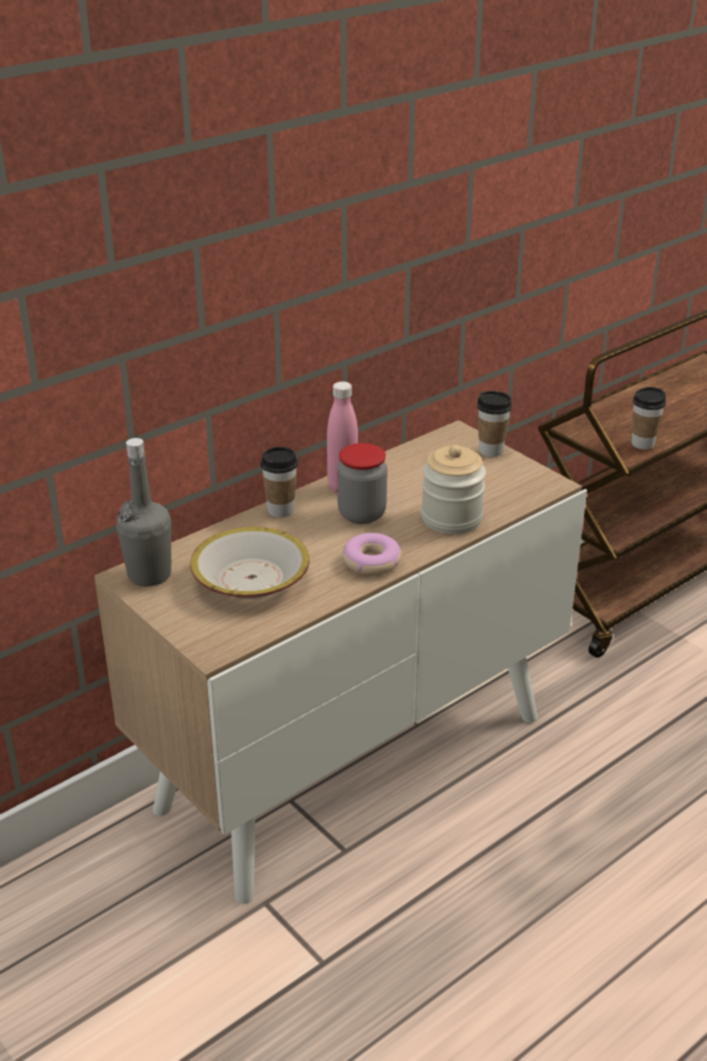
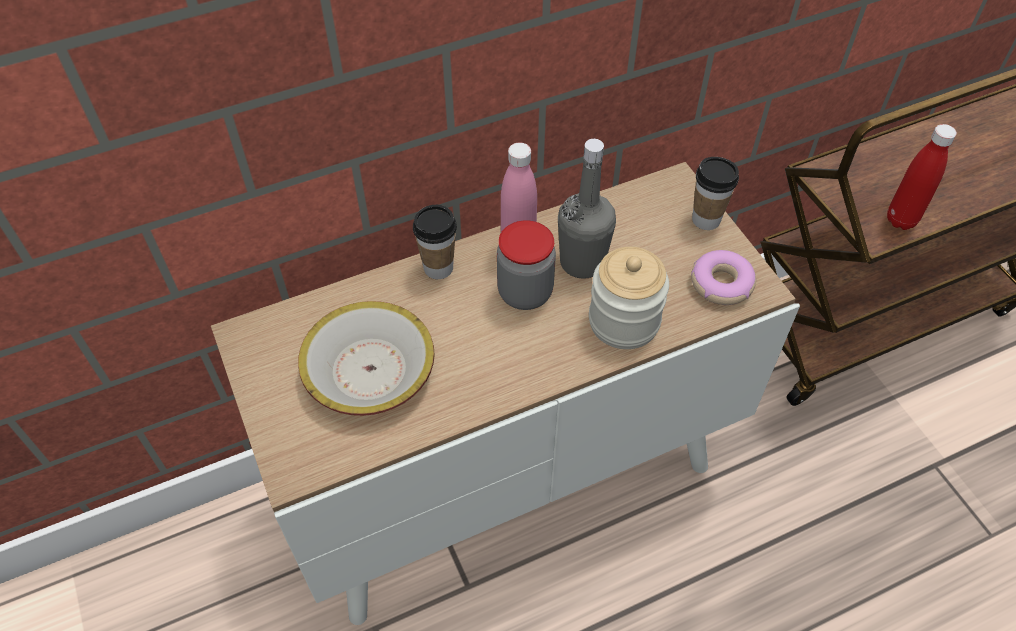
camera: 15 degrees right, 20 degrees up
grey bottle [116,438,172,586] -> grey bottle moved to [558,139,616,279]
donut [342,533,401,576] -> donut moved to [691,250,756,305]
cup [632,387,666,450] -> red bottle [887,124,957,230]

